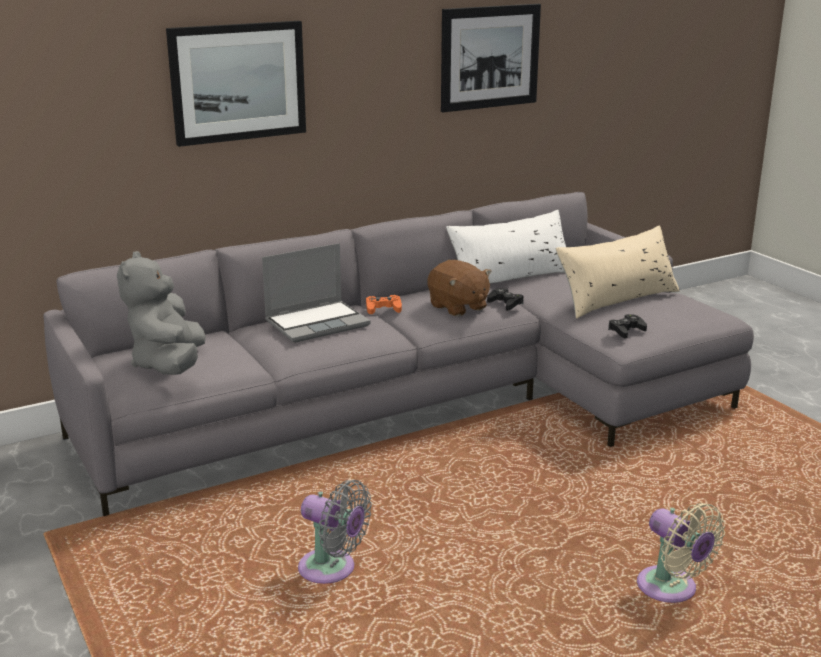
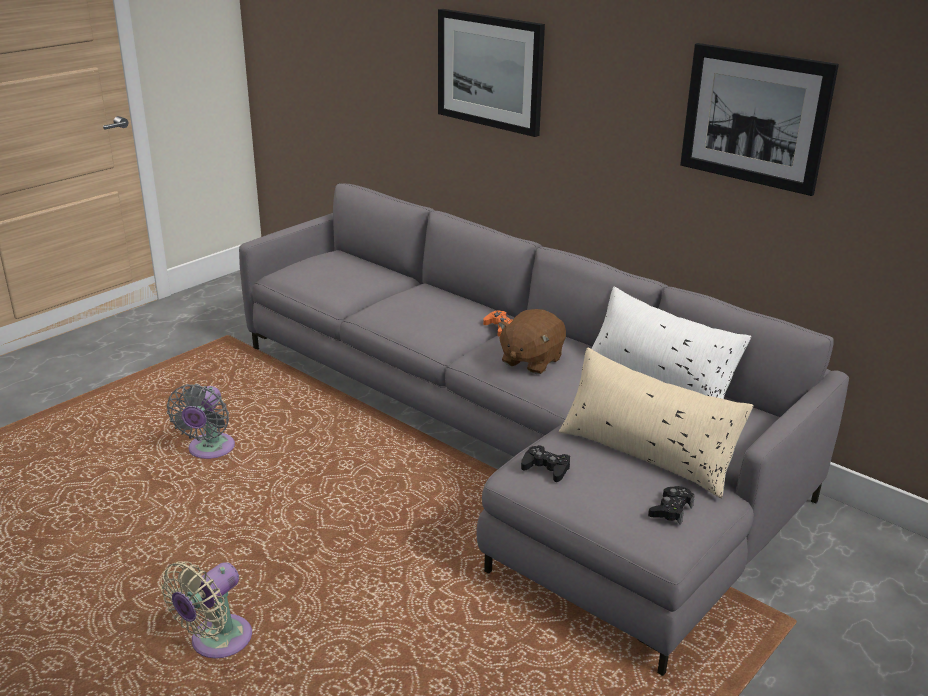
camera: 70 degrees right, 5 degrees up
grey plush toy [117,251,206,375] -> none
laptop [262,243,370,343] -> none
black game controller [487,288,524,311] -> black game controller moved to [648,486,695,525]

